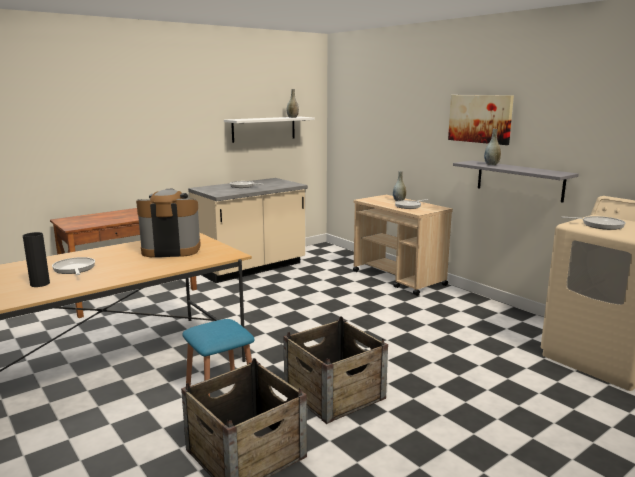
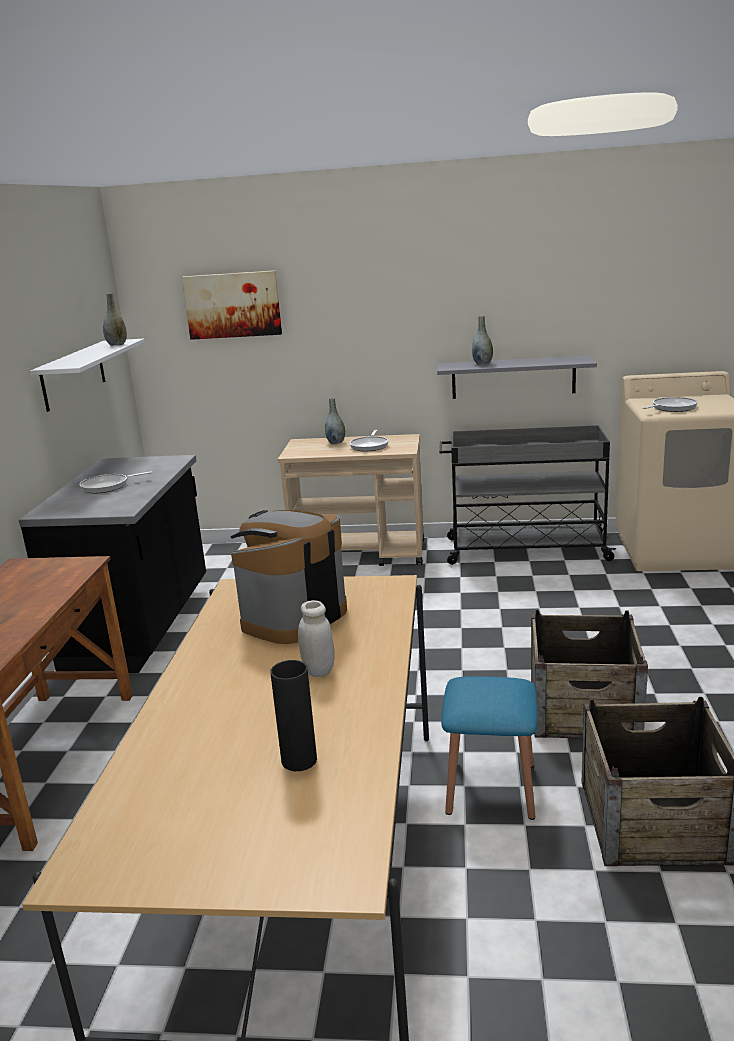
camera: 45 degrees left, 5 degrees up
frying pan [52,257,95,275] -> none
beige counter [188,178,308,283] -> black counter [19,455,206,673]
picture [448,95,514,145] -> picture moved to [182,270,282,340]
none -> white jar [298,600,334,677]
none -> grey cart [439,425,617,565]

